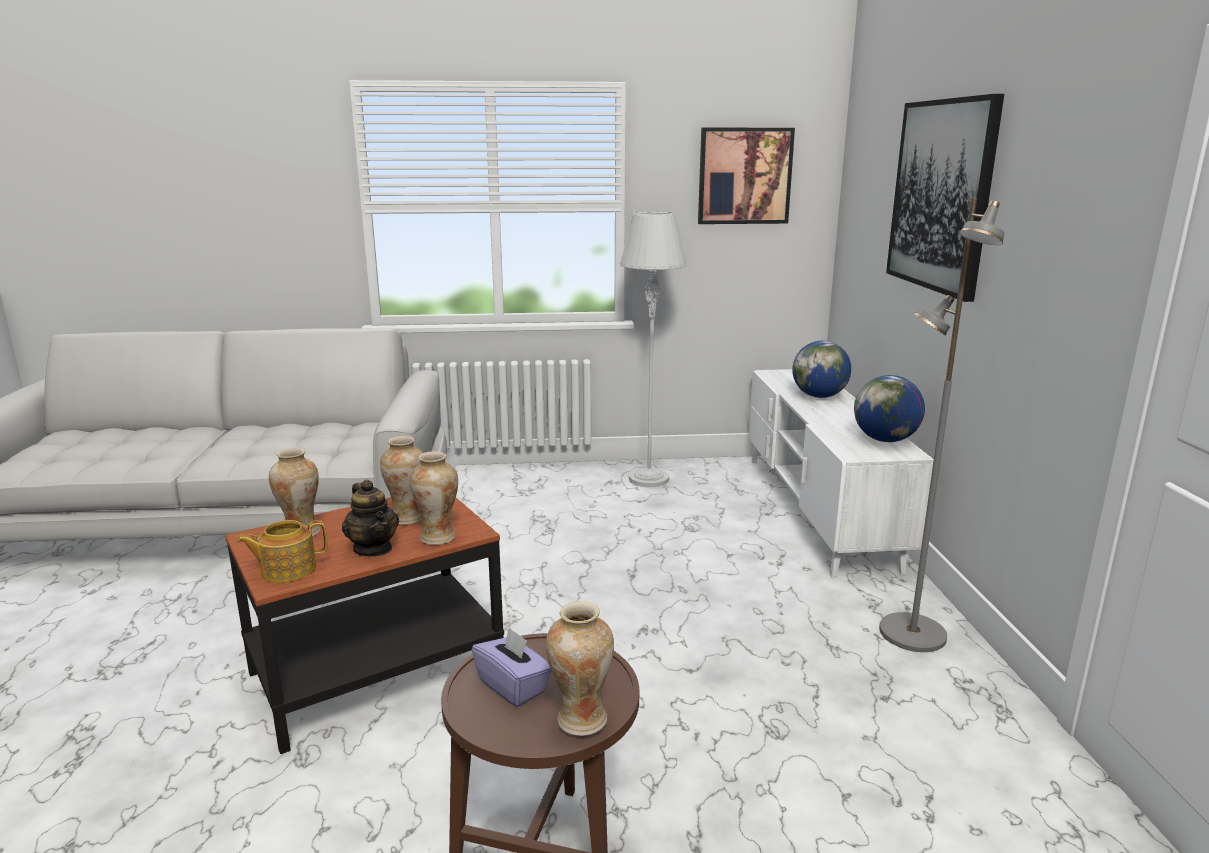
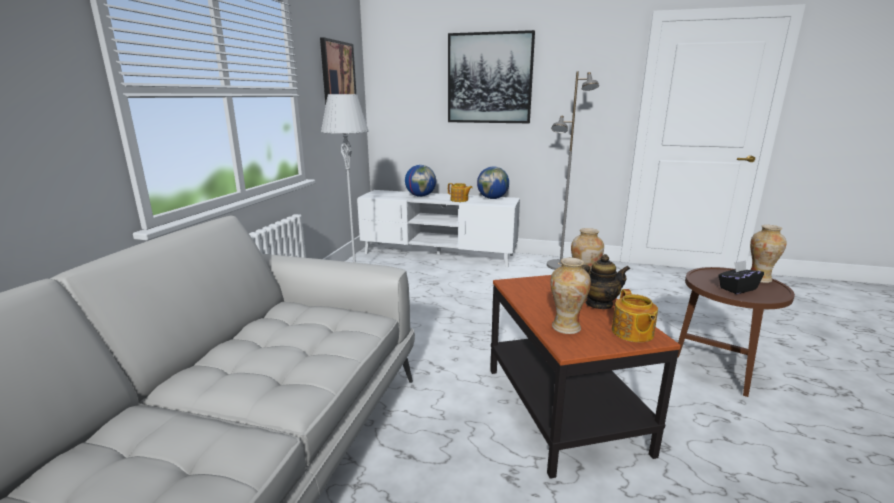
camera: 70 degrees left, 0 degrees up
vase [380,436,423,525] -> none
purple tissue box [472,627,552,707] -> black tissue box [718,260,764,294]
none -> teapot [448,183,473,202]

